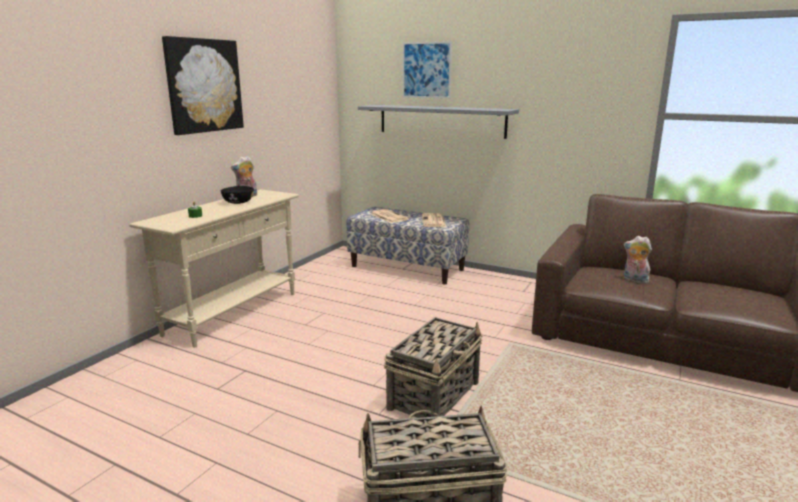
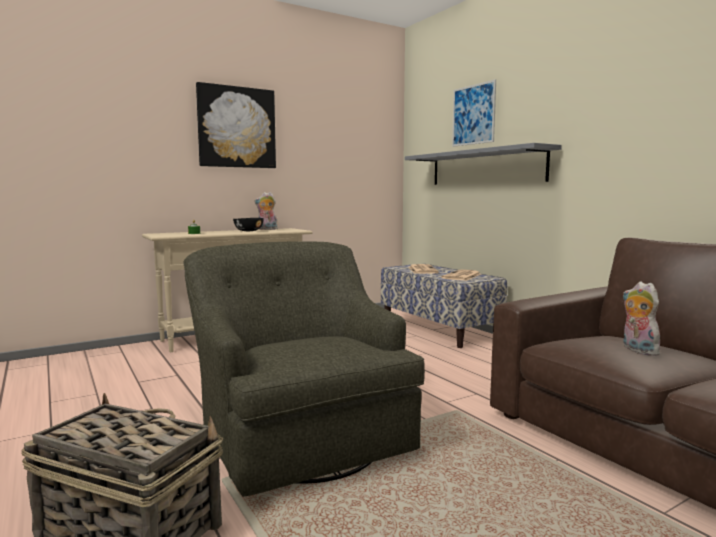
camera: 30 degrees right, 10 degrees down
basket [384,317,482,418] -> green armchair [183,241,425,497]

